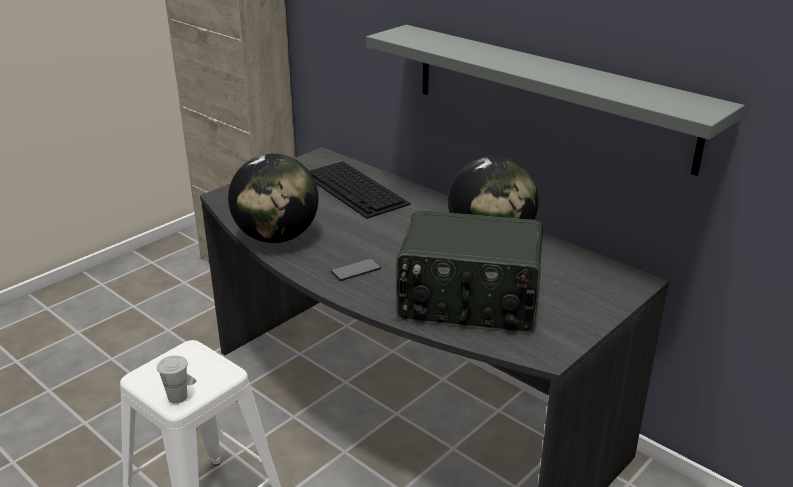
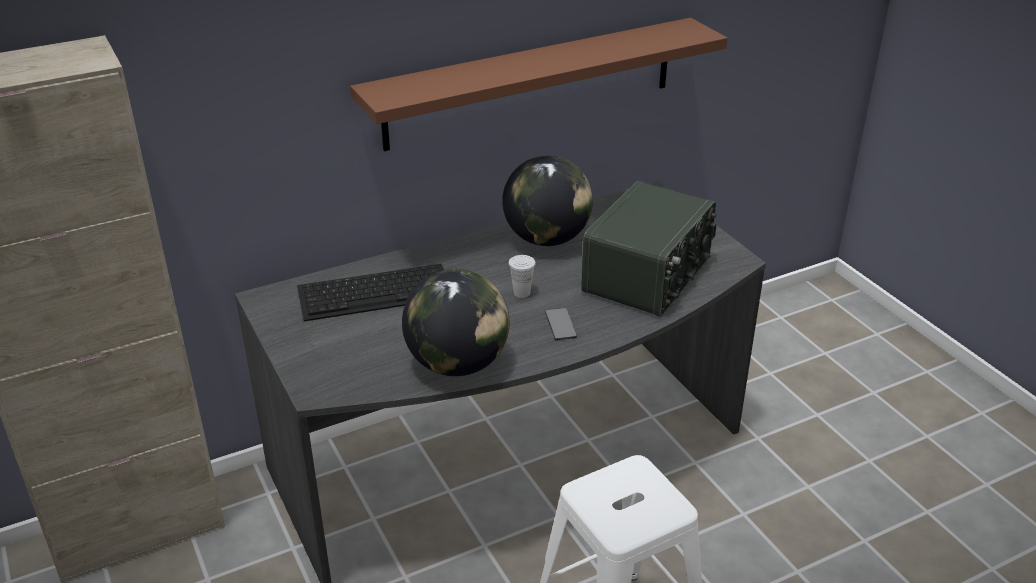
camera: 70 degrees left, 5 degrees up
white cup [157,355,188,404] -> white cup moved to [509,255,536,298]
grey shelf [366,25,745,176] -> brown shelf [350,18,728,151]

